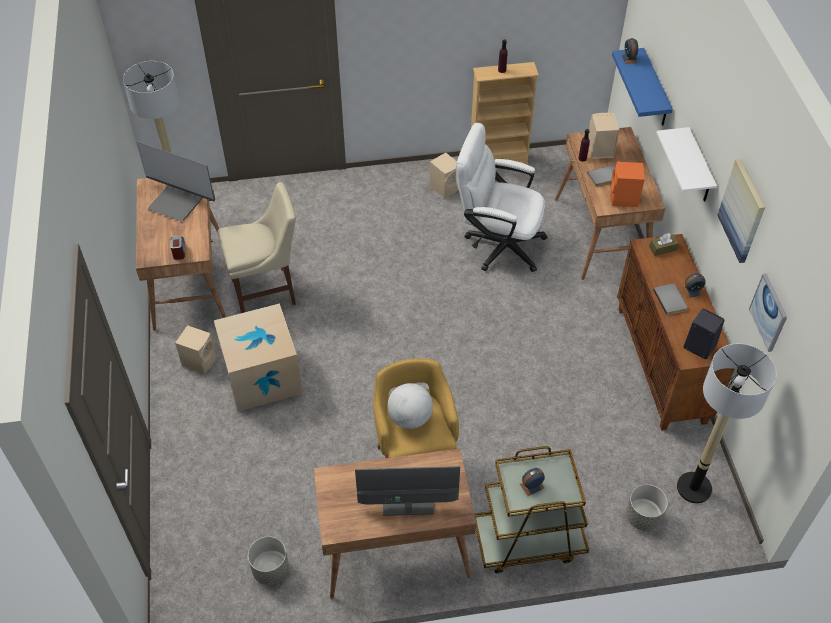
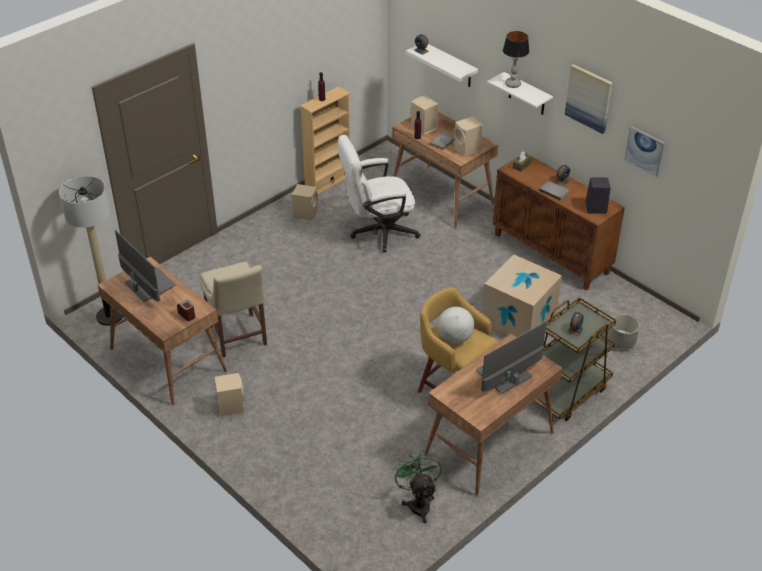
camera: 35 degrees left, 10 degrees down
monitor [137,141,215,222] -> monitor turned 120 degrees counterclockwise [115,230,176,302]
cardboard box [214,303,303,412] -> cardboard box moved to [482,255,562,337]
beige chair [218,182,296,313] -> beige chair turned 120 degrees clockwise [200,262,267,357]
grey planter [248,536,289,585] -> green fan [393,450,442,523]
orange speaker [610,162,645,207] -> beige speaker [454,116,483,157]
blue shelf [612,48,673,126] -> white shelf [406,44,478,87]
floor lamp [677,344,777,504] -> none
none -> table lamp [503,31,529,88]

